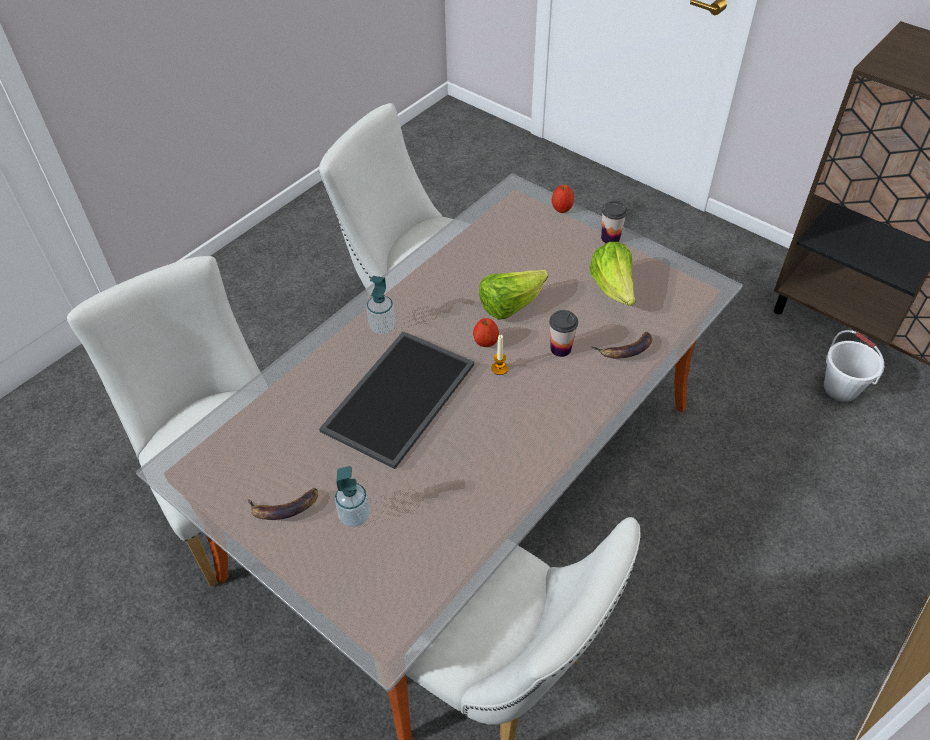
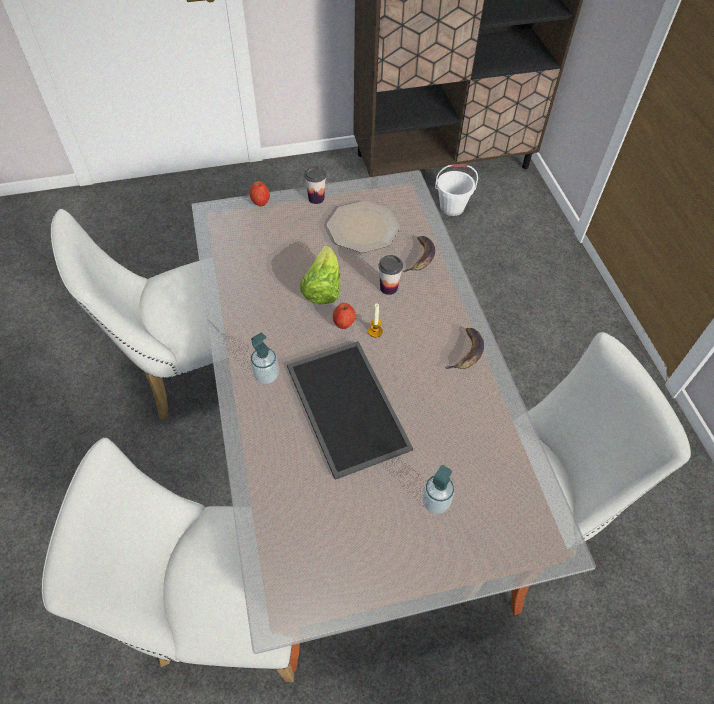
camera: 55 degrees left, 5 degrees up
banana [248,488,318,520] -> banana moved to [445,328,484,369]
lettuce [590,242,635,306] -> plate [327,201,400,253]

